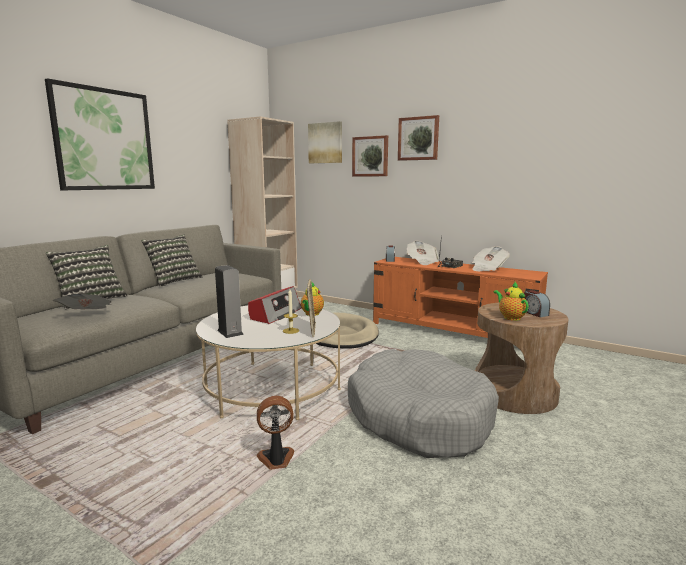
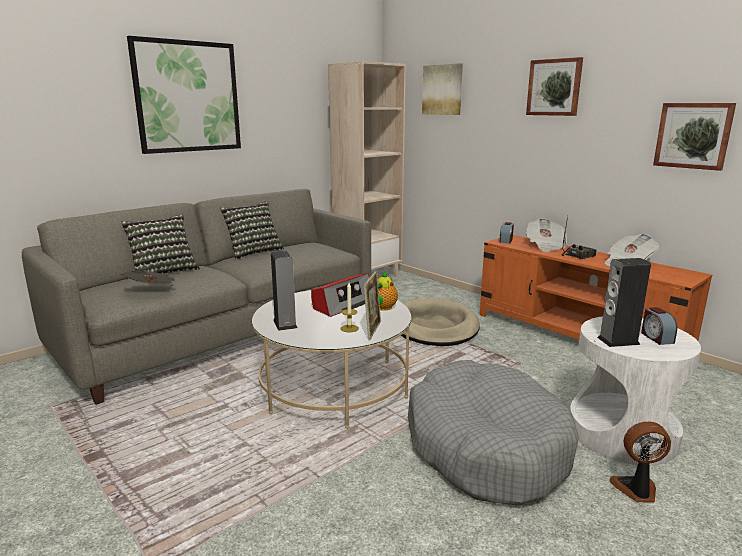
camera: 15 degrees right, 5 degrees up
fan [257,396,294,470] -> fan moved to [609,422,671,503]
picture [352,135,388,176] -> picture moved to [653,103,736,171]
brown side table [475,303,569,414] -> white side table [570,316,701,465]
teapot [493,282,529,321] -> speaker [597,258,651,347]

